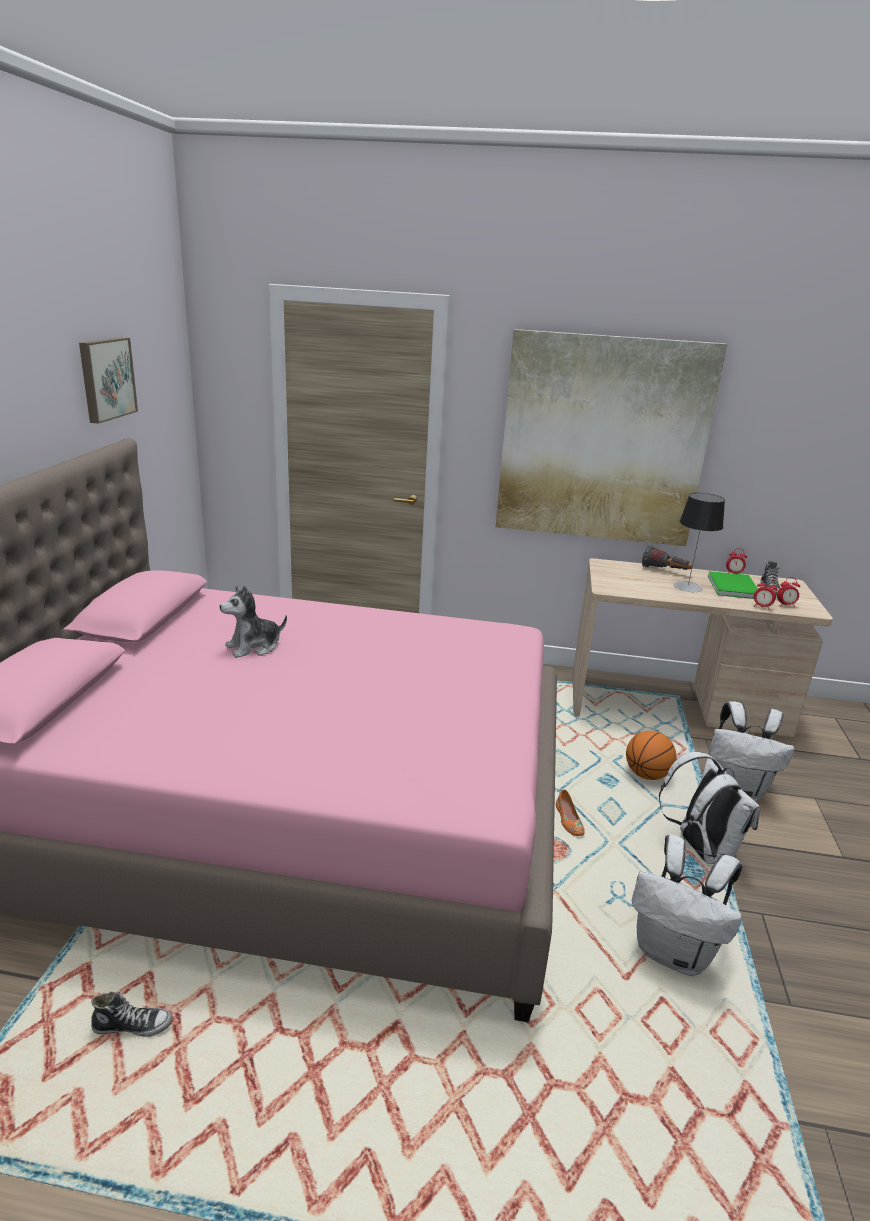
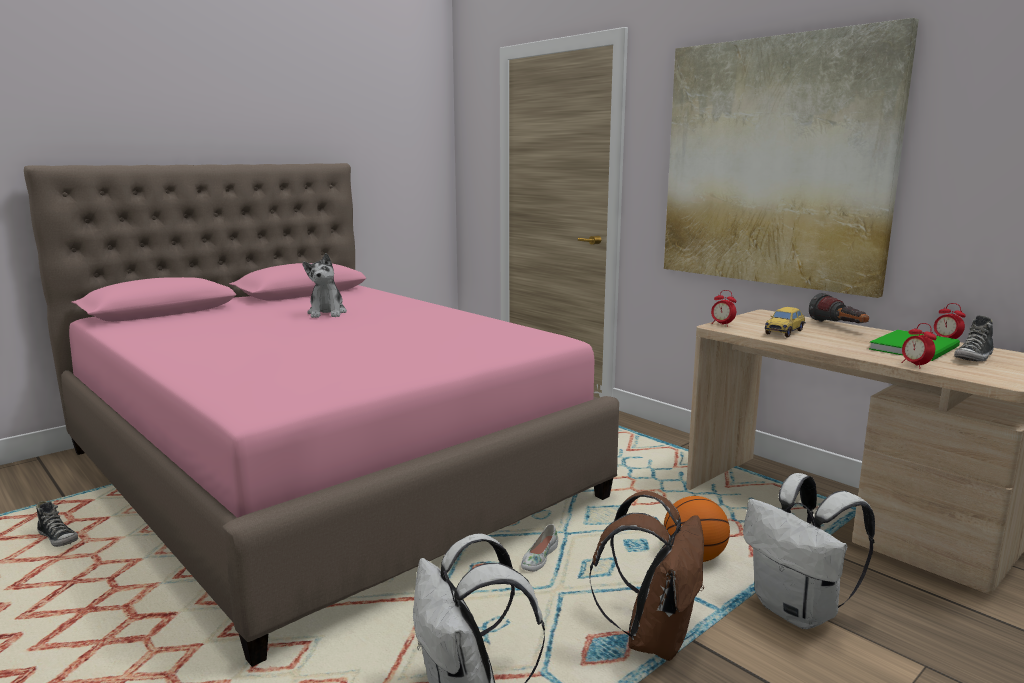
camera: 40 degrees right, 10 degrees down
picture [79,337,138,424] -> none
plush toy [220,585,287,658] -> plush toy turned 105 degrees counterclockwise [302,253,347,318]
orange shoe [556,789,585,836] -> white shoe [521,524,558,572]
white backpack [659,752,761,864] -> brown backpack [589,491,704,661]
table lamp [674,493,725,593] -> none
alarm clock [777,577,800,608] -> alarm clock moved to [711,290,736,327]
none -> toy car [765,307,806,337]

